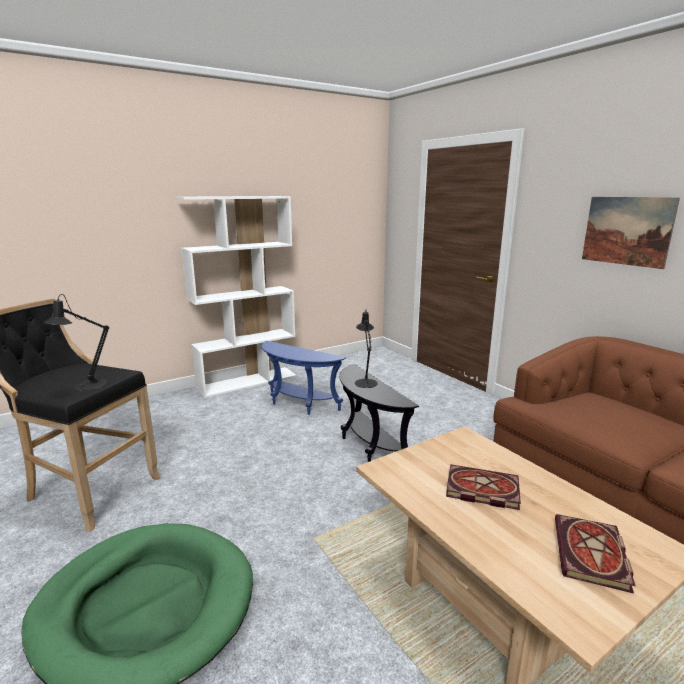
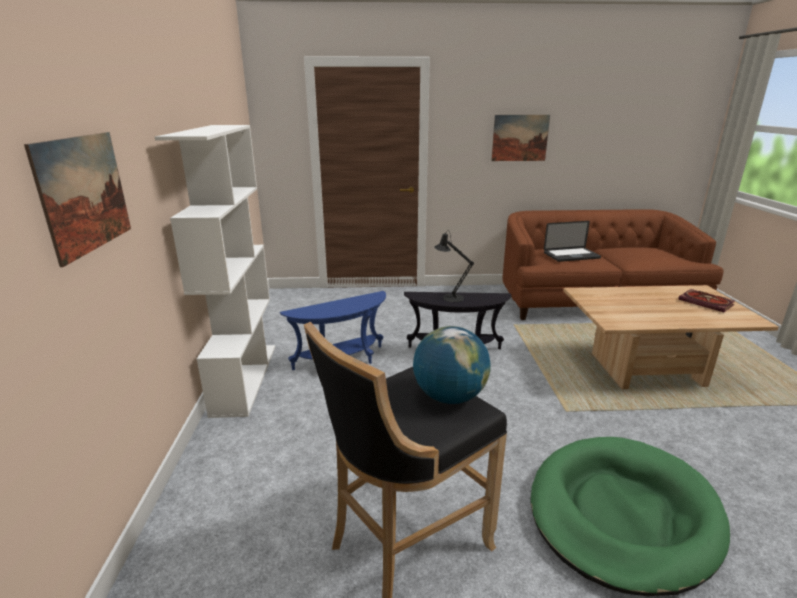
camera: 60 degrees left, 5 degrees up
black table lamp [44,294,109,391] -> globe [413,326,491,404]
book [446,464,521,510] -> none
none -> picture [24,132,131,267]
none -> laptop [544,221,601,262]

